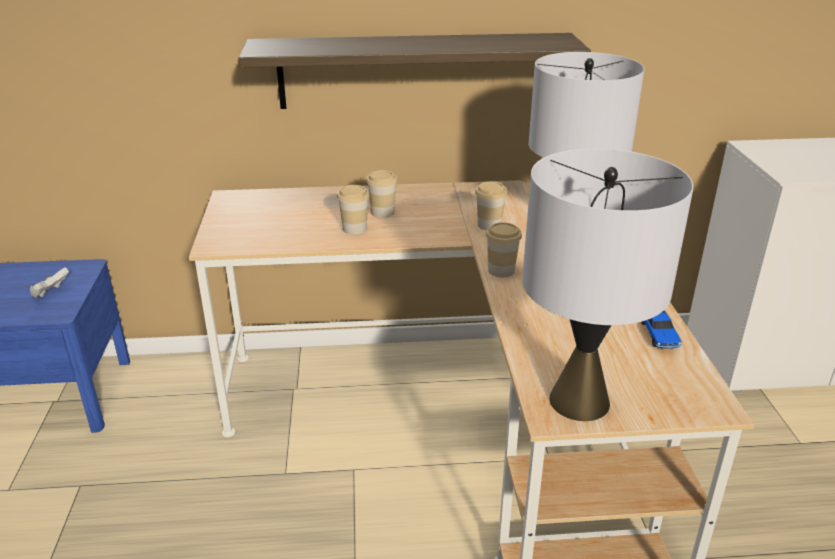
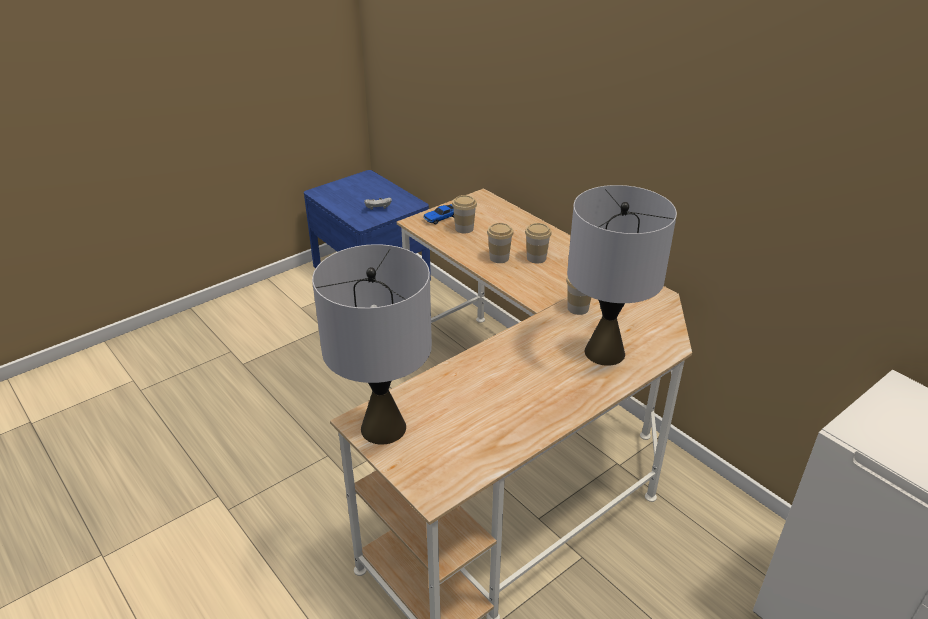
camera: 55 degrees right, 5 degrees up
shelf [238,33,591,109] -> none
cup [486,222,522,277] -> cup moved to [452,195,477,234]
toy car [641,310,682,349] -> toy car moved to [423,204,454,224]

